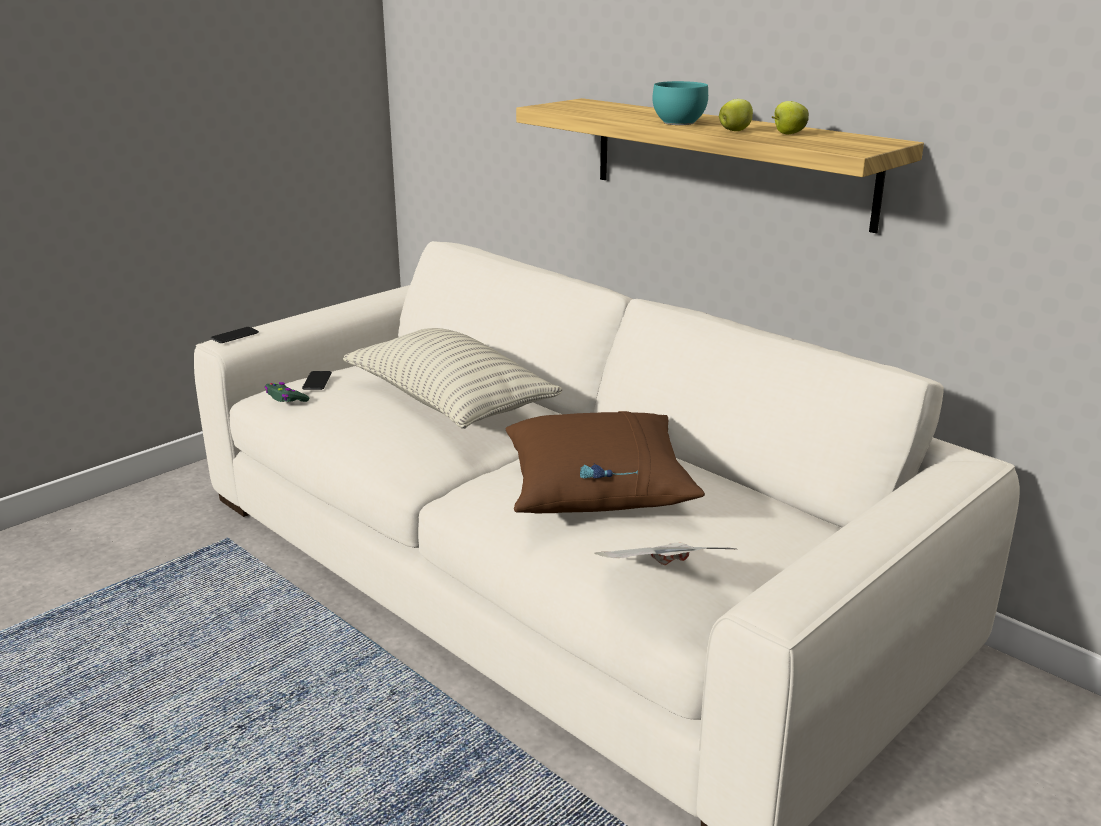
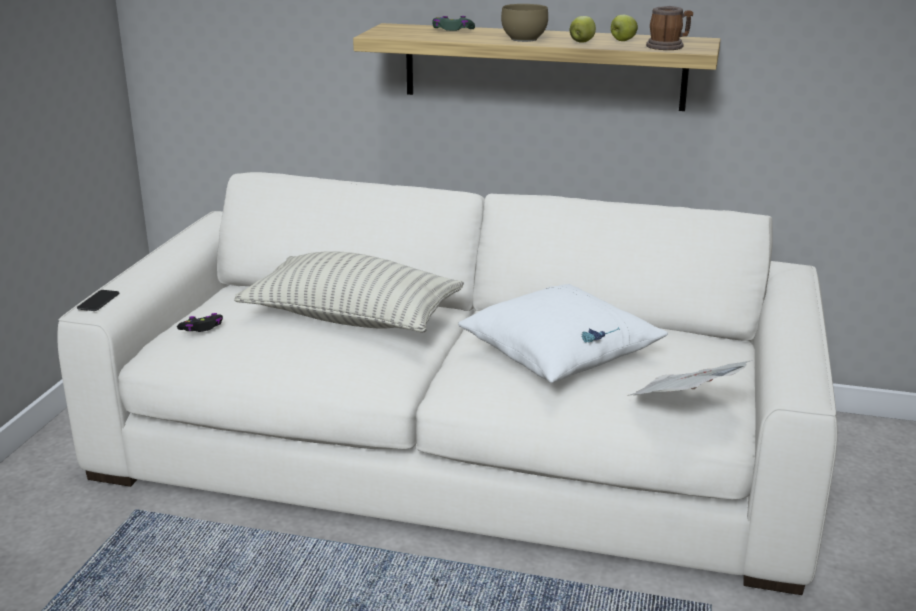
camera: 30 degrees left, 0 degrees up
green game controller [265,382,310,402] -> green game controller moved to [432,16,475,31]
phone [302,371,332,390] -> black game controller [177,313,223,332]
brown pillow [506,411,705,513] -> white pillow [458,284,668,383]
turquoise bowl [652,81,708,125] -> brown bowl [501,4,548,42]
none -> mug [646,6,693,50]

